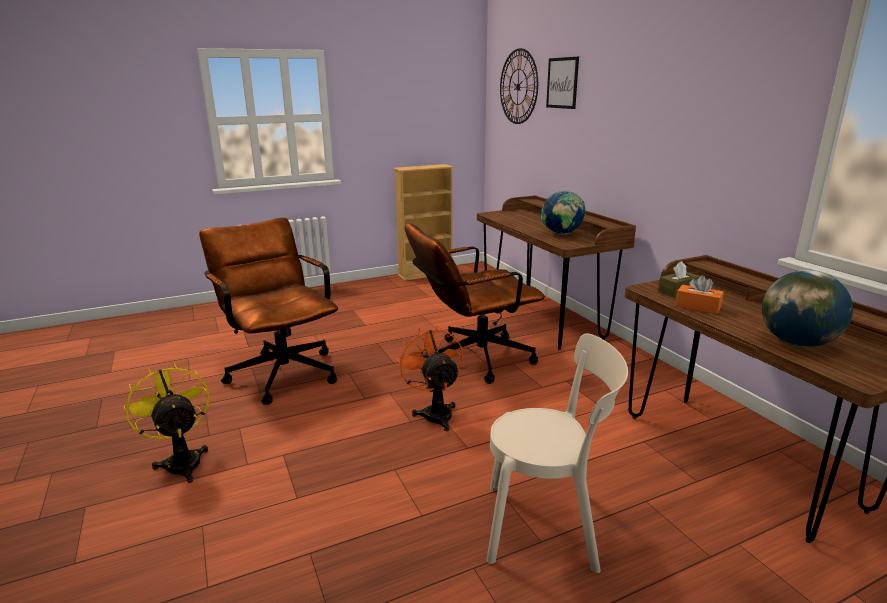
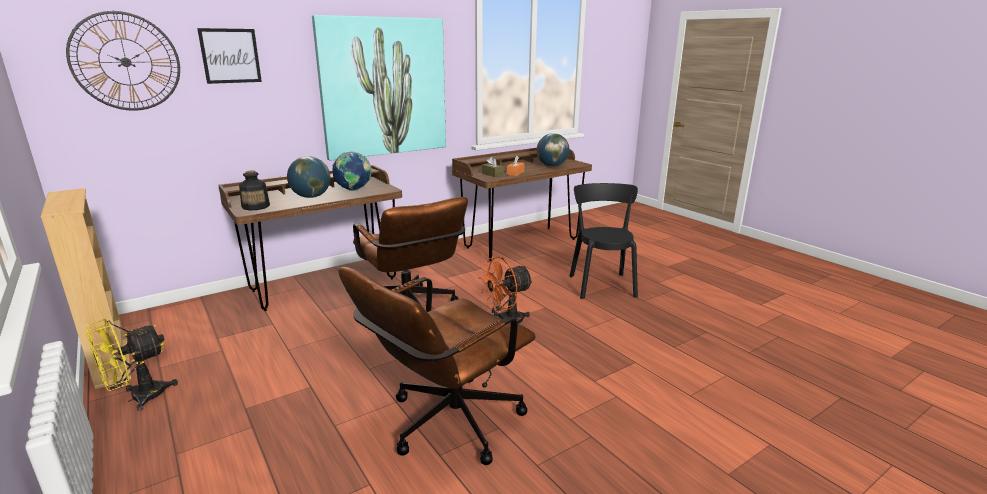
camera: 100 degrees left, 0 degrees up
yellow fan [124,363,209,483] -> yellow fan moved to [86,319,178,411]
beige chair [486,333,628,573] -> black chair [570,183,638,299]
none -> bottle [239,170,270,211]
none -> globe [287,156,331,198]
none -> picture [312,15,446,161]

